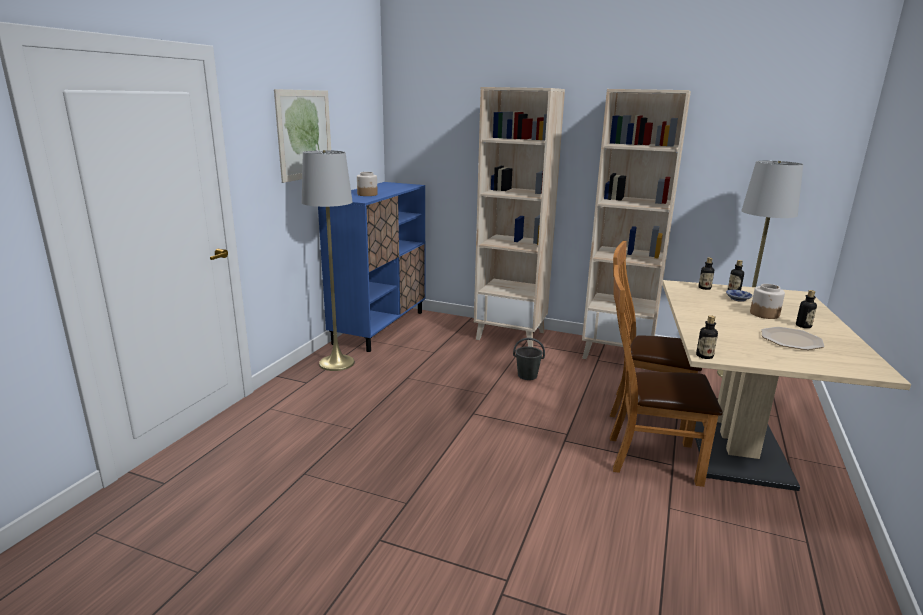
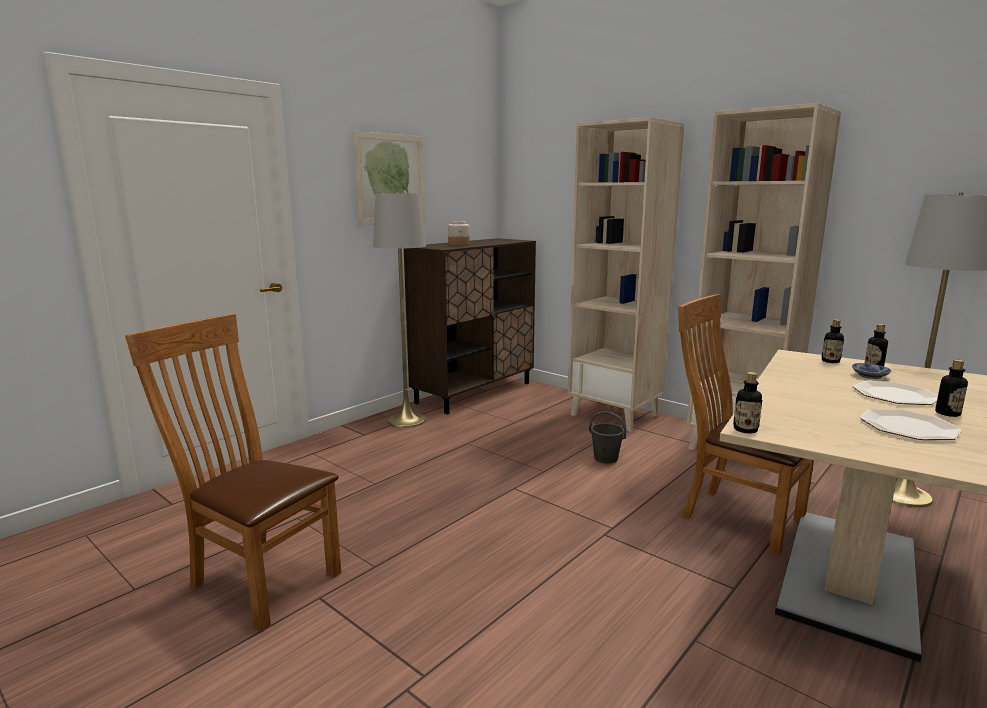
camera: 20 degrees right, 5 degrees down
blue cabinet [318,182,425,352] -> brown cabinet [404,238,536,414]
brown chair [610,265,723,487] -> brown chair moved to [125,314,341,632]
jar [750,284,785,319] -> plate [853,381,938,405]

